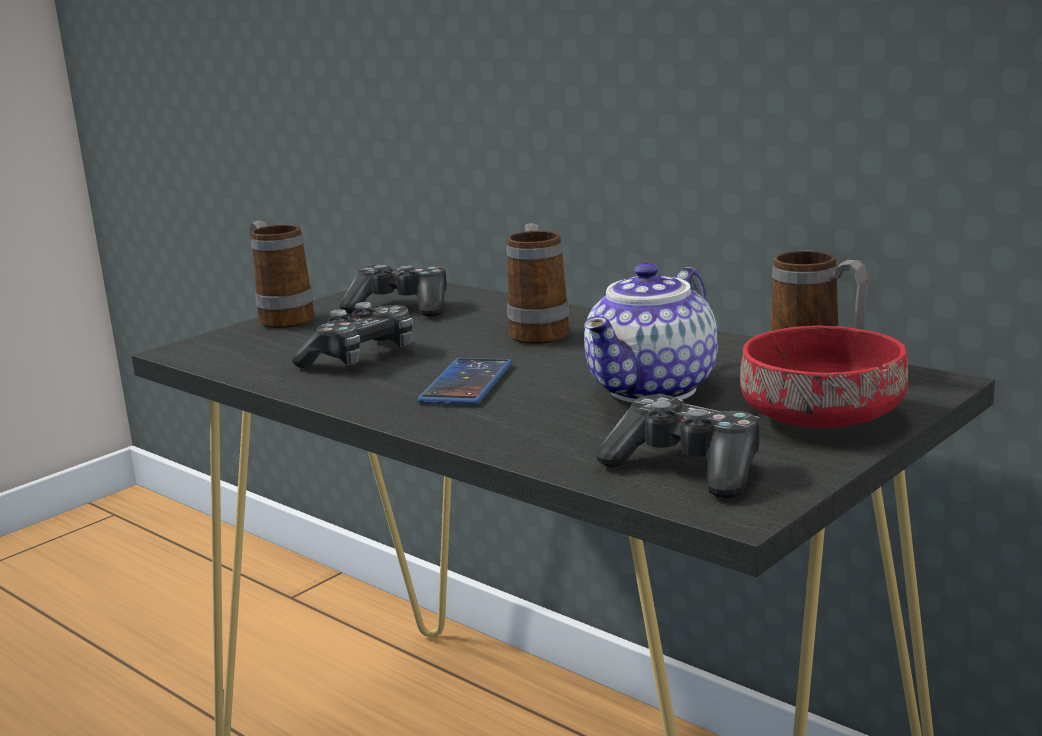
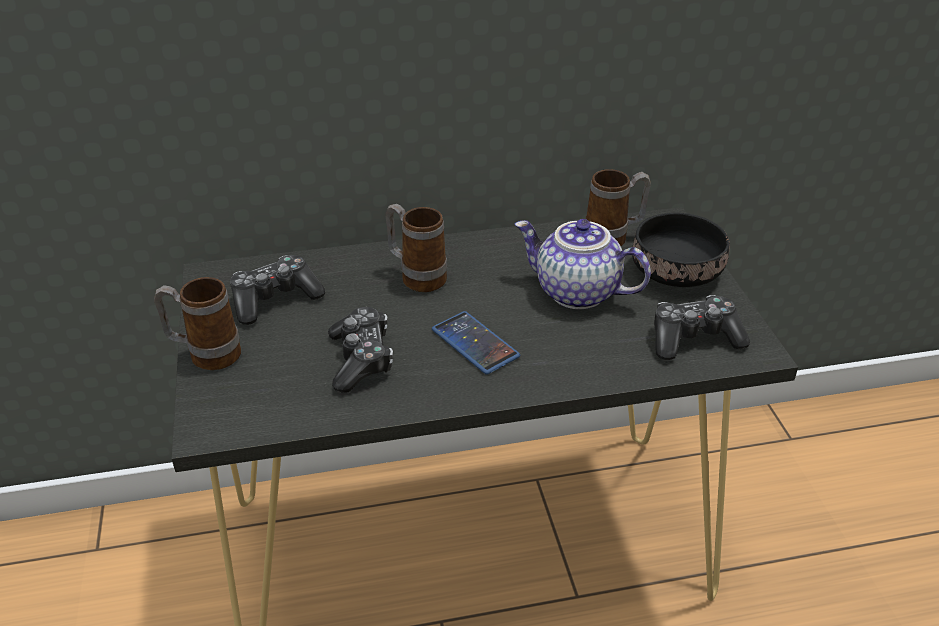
camera: 55 degrees left, 20 degrees up
teapot [584,263,718,403] -> teapot turned 135 degrees clockwise [515,219,651,309]
red bowl [740,326,908,428] -> black bowl [632,213,730,287]

